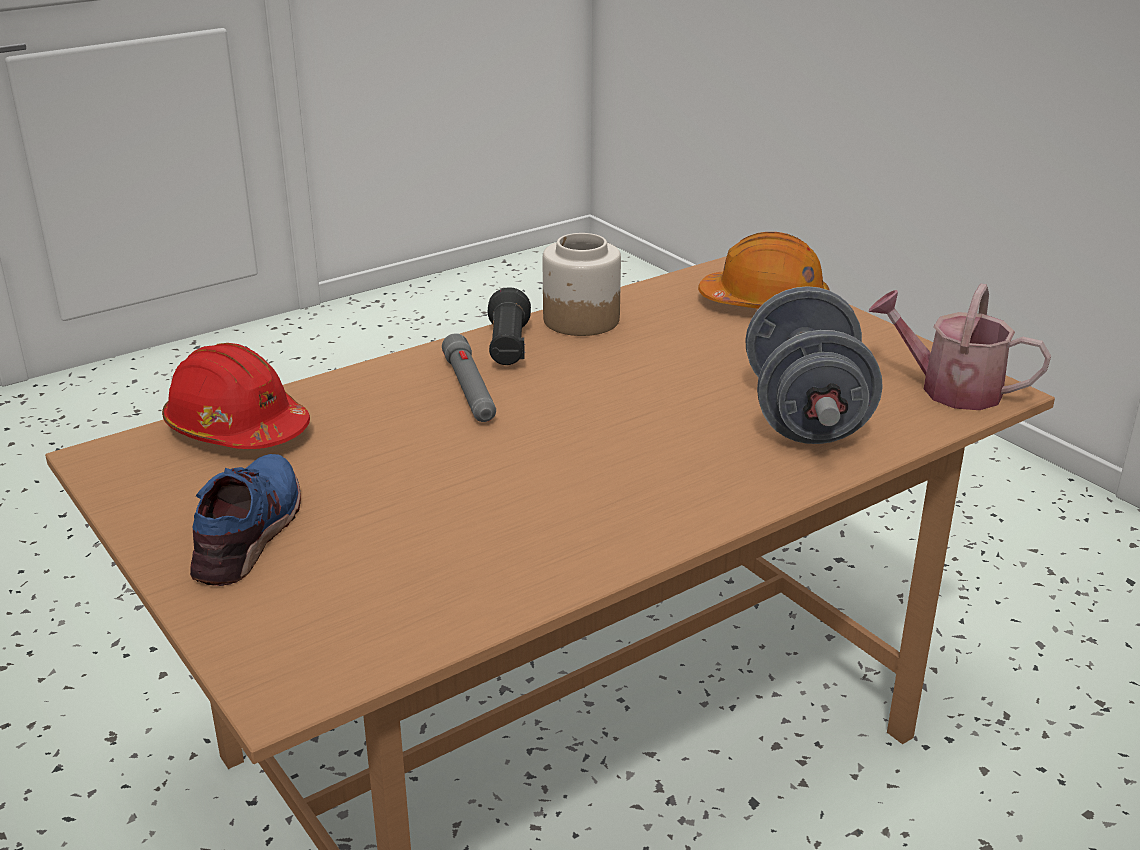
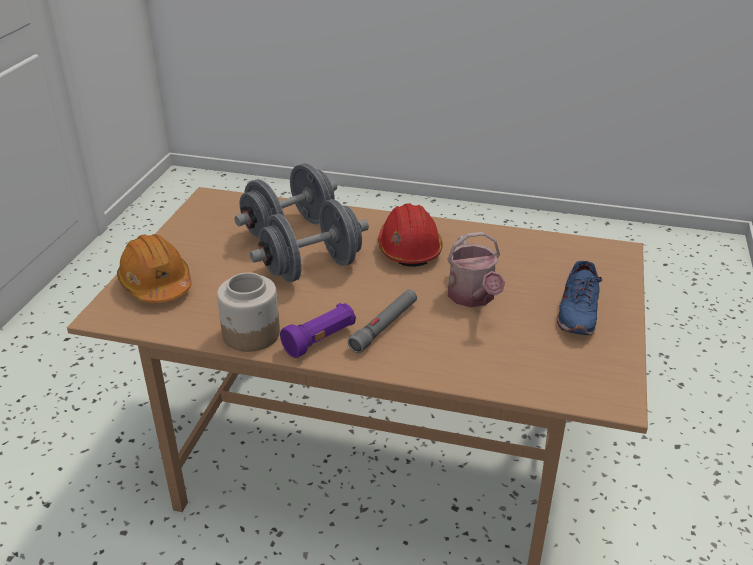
camera: 130 degrees left, 5 degrees up
red hard hat [162,343,310,449] -> red hard hat moved to [378,203,443,267]
blue shoe [190,454,301,586] -> blue shoe turned 45 degrees counterclockwise [557,261,602,335]
black flashlight [488,287,531,365] -> purple flashlight [280,303,356,358]
watering can [868,284,1051,410] -> watering can moved to [447,232,505,307]
none -> grey dumbbell [250,199,369,282]

